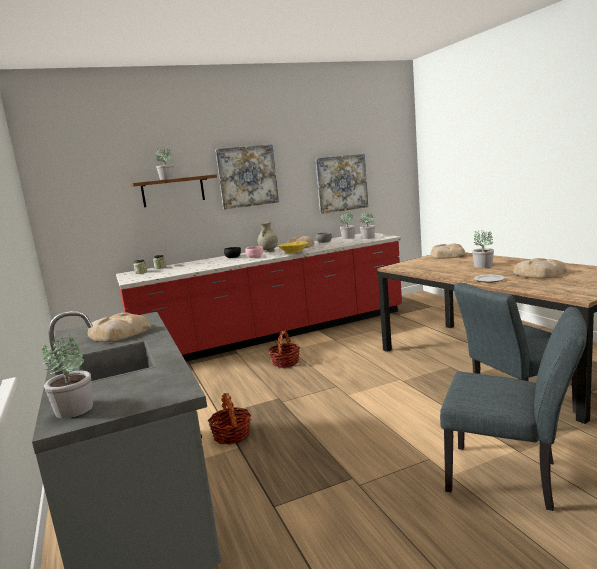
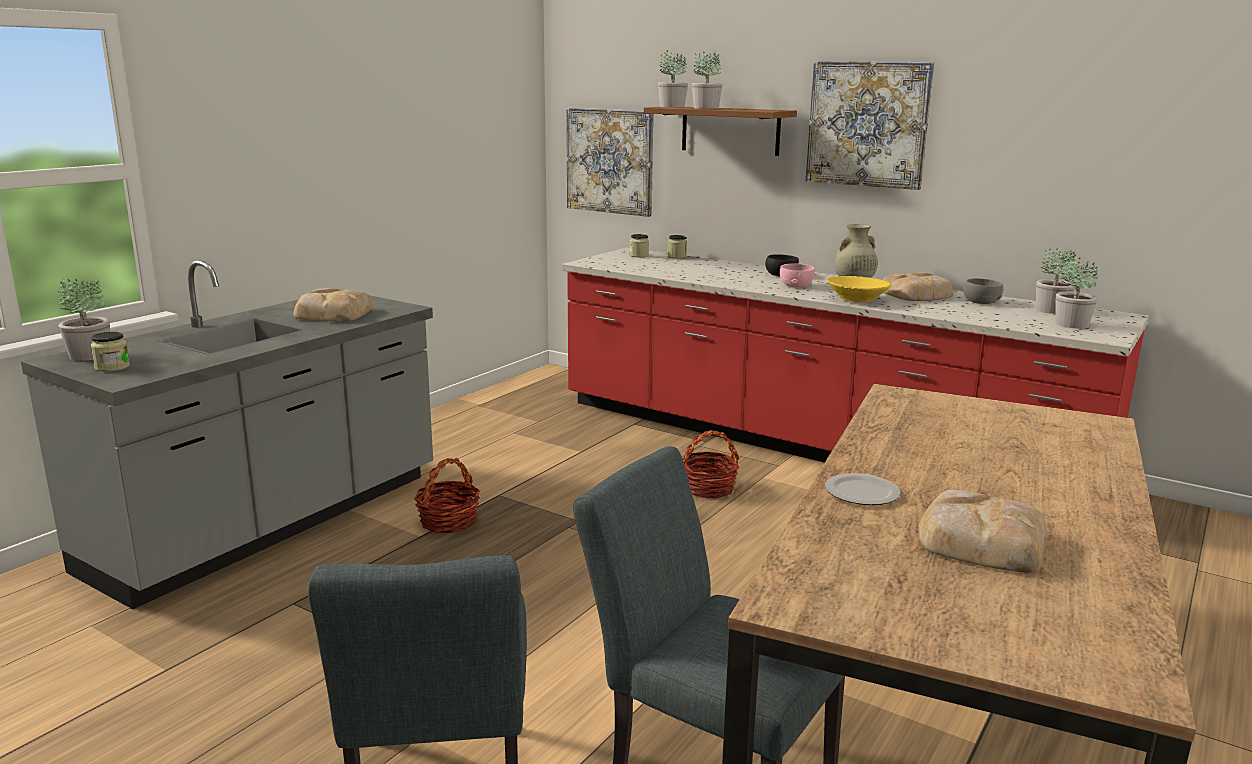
camera: 55 degrees right, 5 degrees up
picture [315,154,368,214] -> picture moved to [566,108,654,217]
bread [430,244,466,259] -> none
potted plant [472,230,494,268] -> potted plant moved to [658,50,688,108]
none -> jar [91,332,130,372]

